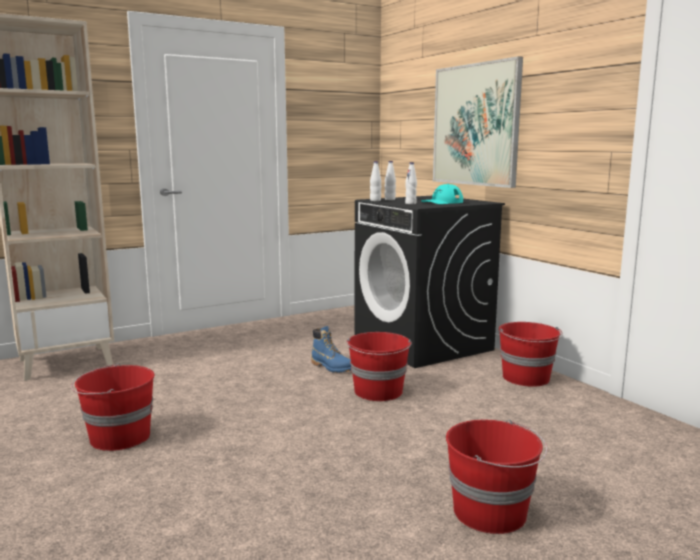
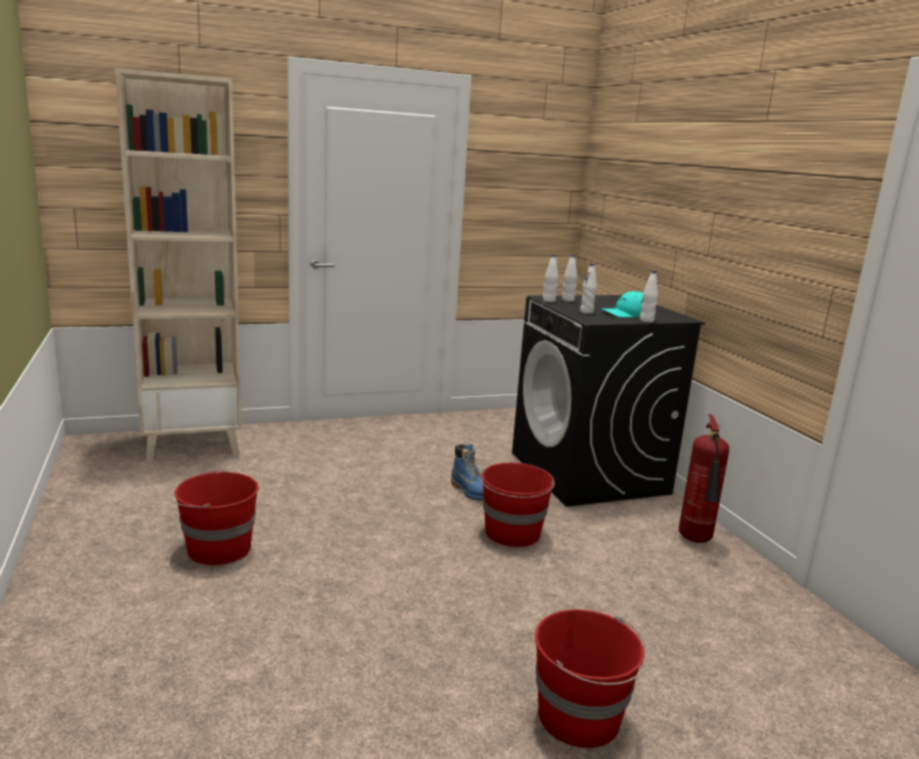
camera: 10 degrees right, 5 degrees up
picture [433,56,523,188] -> none
red bucket [499,322,563,387] -> fire extinguisher [679,414,729,543]
none -> white bottle [640,271,658,322]

